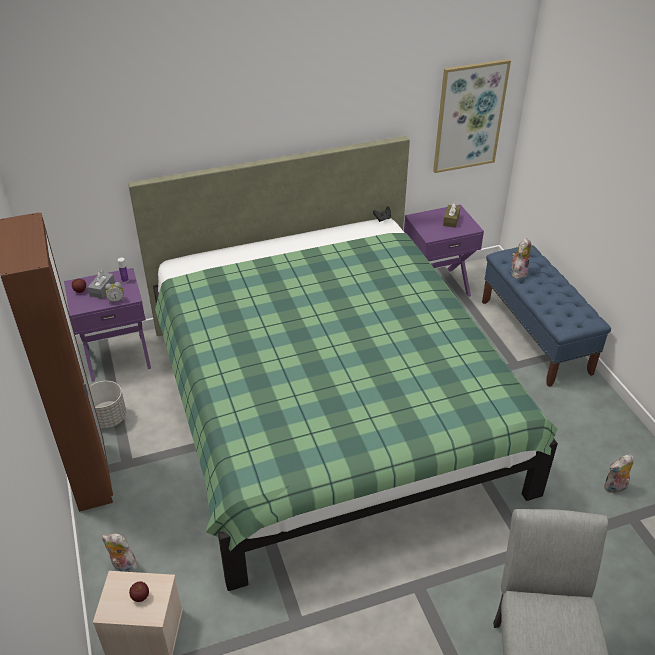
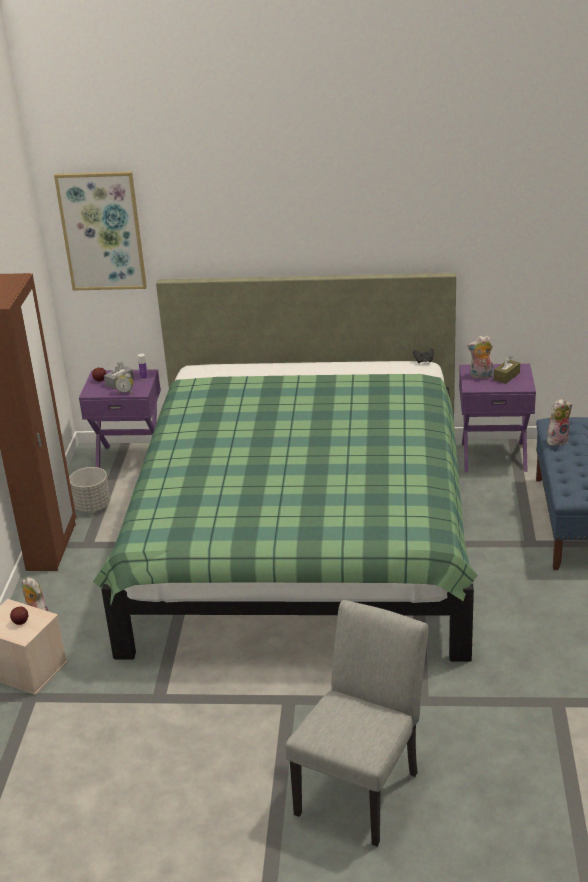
camera: 25 degrees right, 10 degrees down
picture [433,59,511,173] -> picture moved to [54,171,147,290]
plush toy [604,455,634,494] -> plush toy moved to [467,336,494,379]

